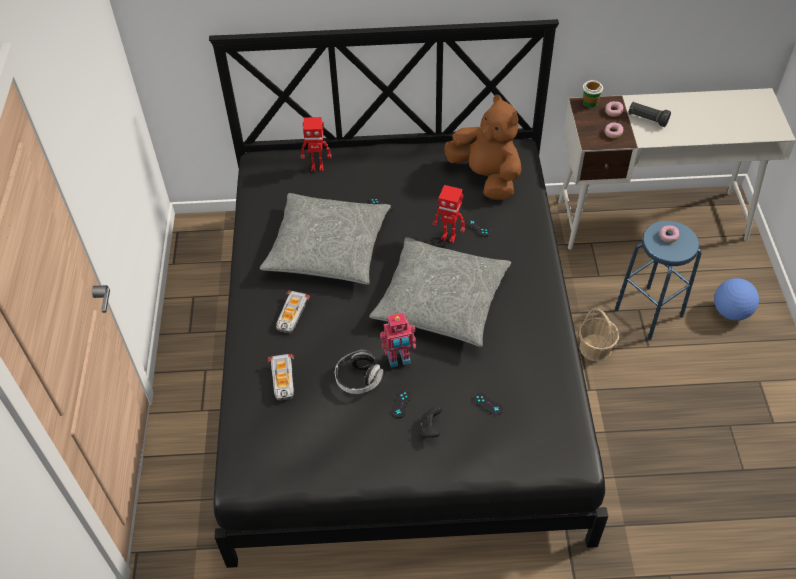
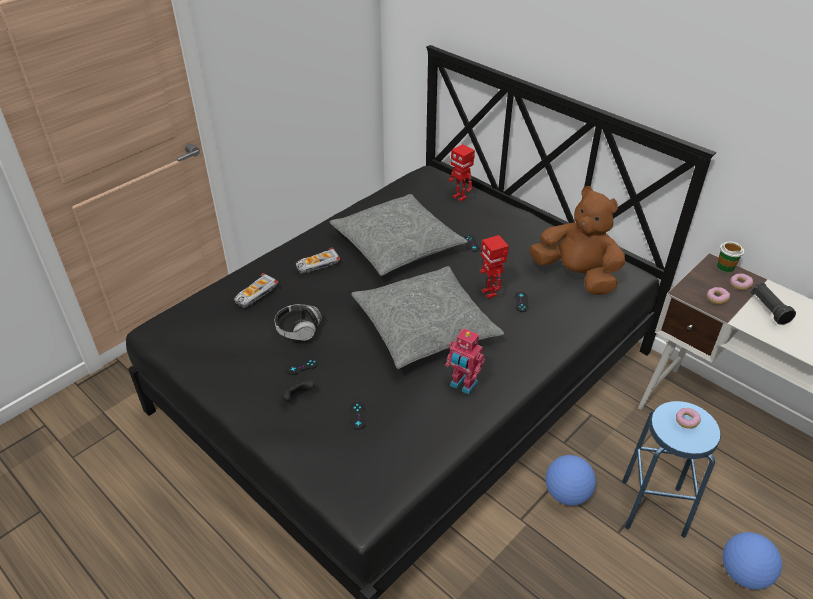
camera: 45 degrees right, 10 degrees down
toy robot [380,312,416,367] -> toy robot moved to [445,328,485,395]
brown plush toy [444,94,522,200] -> brown plush toy turned 60 degrees counterclockwise [529,186,625,295]
basket [579,307,619,362] -> football [546,455,596,506]

